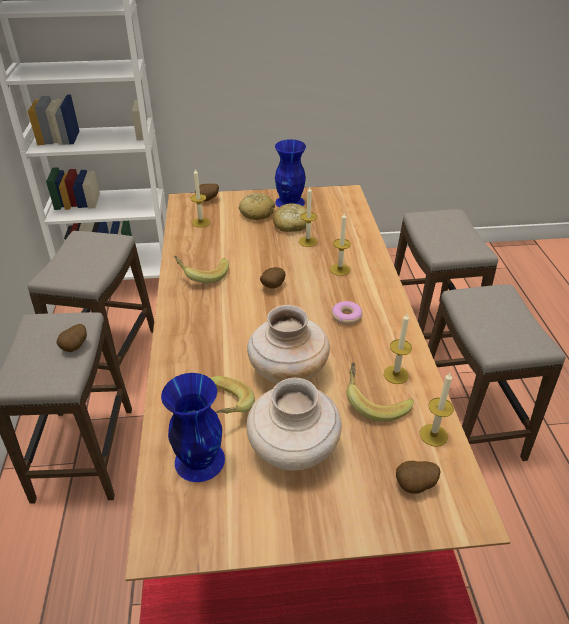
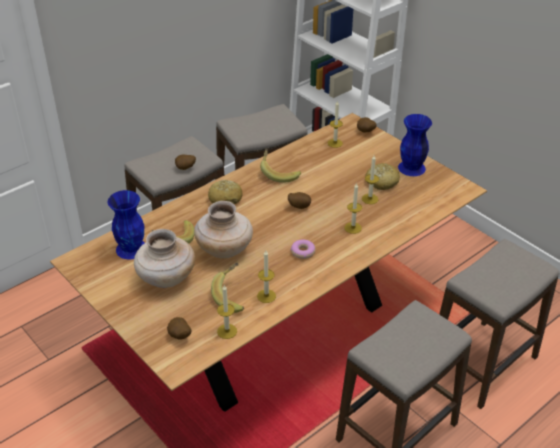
camera: 55 degrees right, 0 degrees up
bread [239,193,275,220] -> bread moved to [208,180,242,204]

